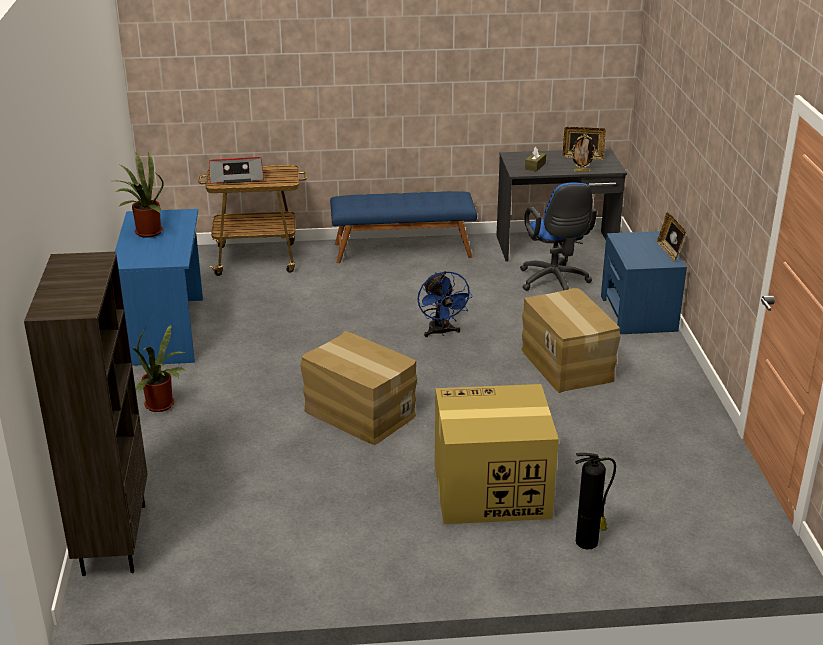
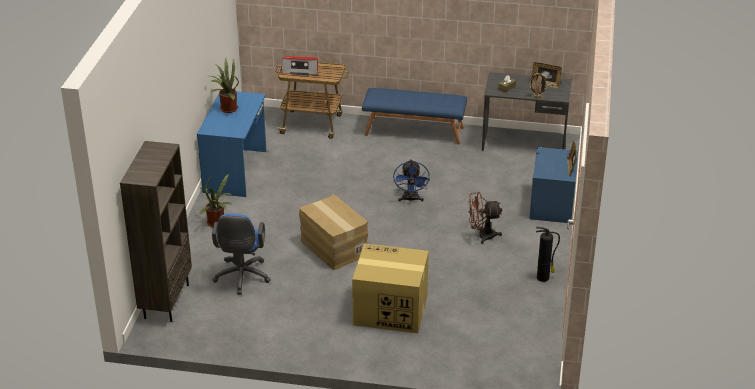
camera: 15 degrees right, 5 degrees up
blue office chair [520,182,597,291] -> blue office chair moved to [212,213,271,295]
cardboard box [521,288,621,393] -> brown fan [468,192,502,244]
fire extinguisher [575,453,616,549] -> fire extinguisher moved to [536,227,560,282]

